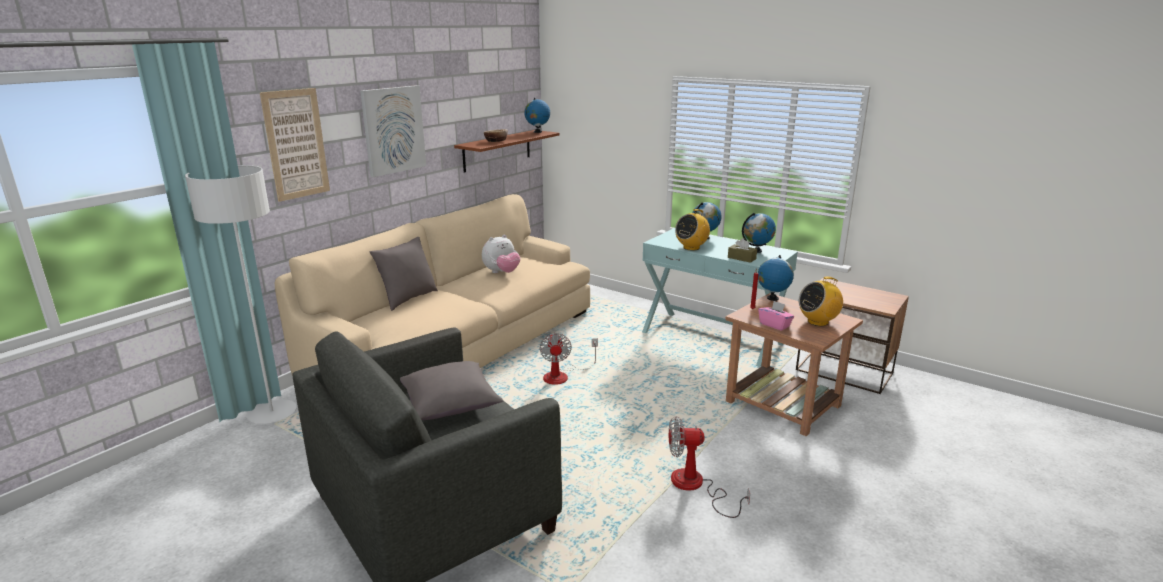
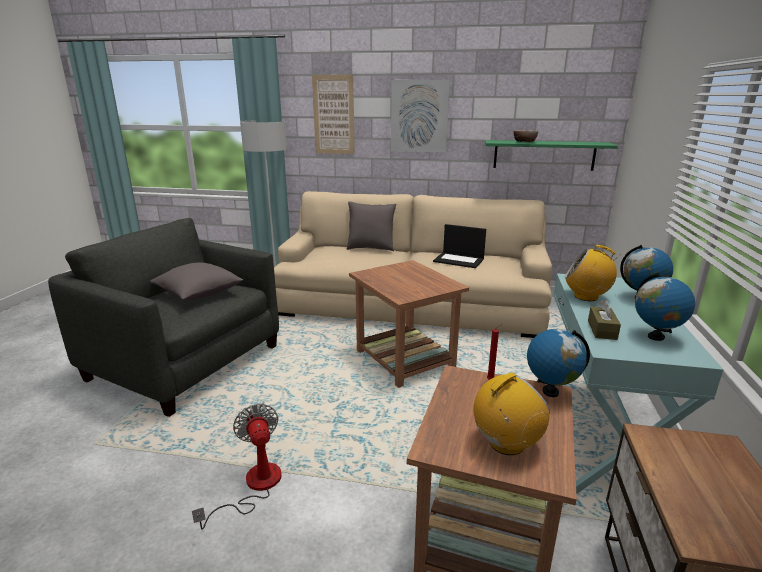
camera: 65 degrees right, 0 degrees up
brown shelf [454,130,559,173] -> green shelf [485,140,618,171]
plush toy [482,234,520,273] -> laptop [433,224,486,268]
globe [524,98,550,133] -> none
fan [540,333,598,385] -> brown side table [349,260,469,388]
pink tissue box [758,301,794,331] -> none
radio [798,277,843,326] -> radio turned 105 degrees clockwise [473,372,550,455]

